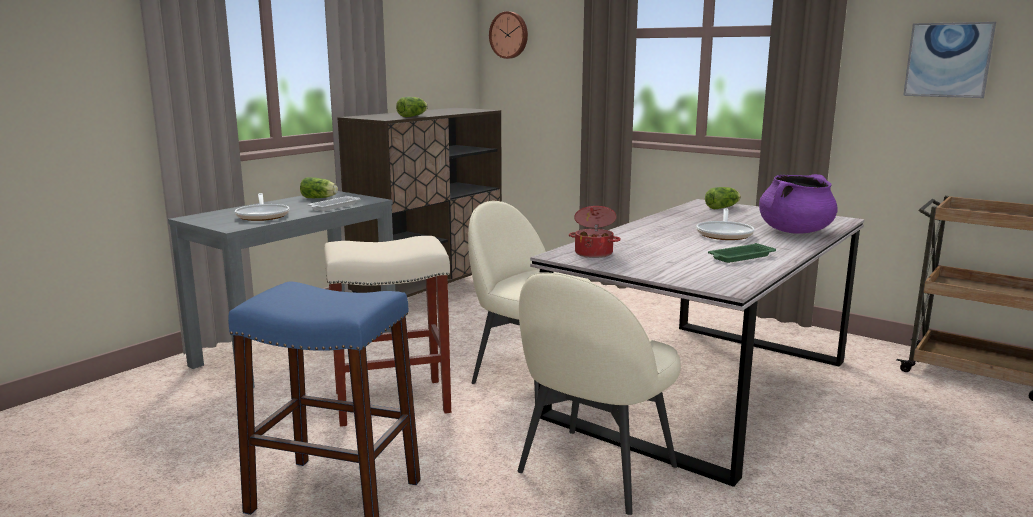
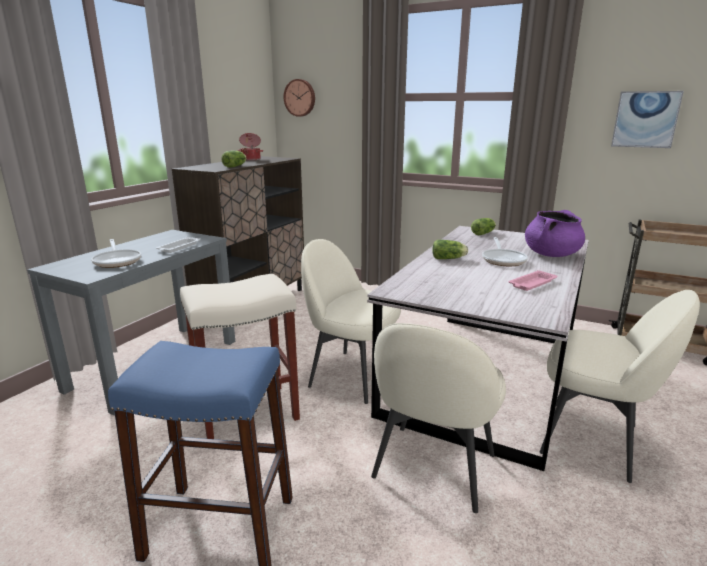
camera: 10 degrees left, 5 degrees up
lettuce [300,177,338,198] -> lettuce moved to [432,240,468,259]
cooking pot [569,206,621,258] -> cooking pot moved to [238,133,263,160]
green tray [708,243,776,263] -> pink tray [509,270,558,291]
none -> beige chair [540,290,700,483]

